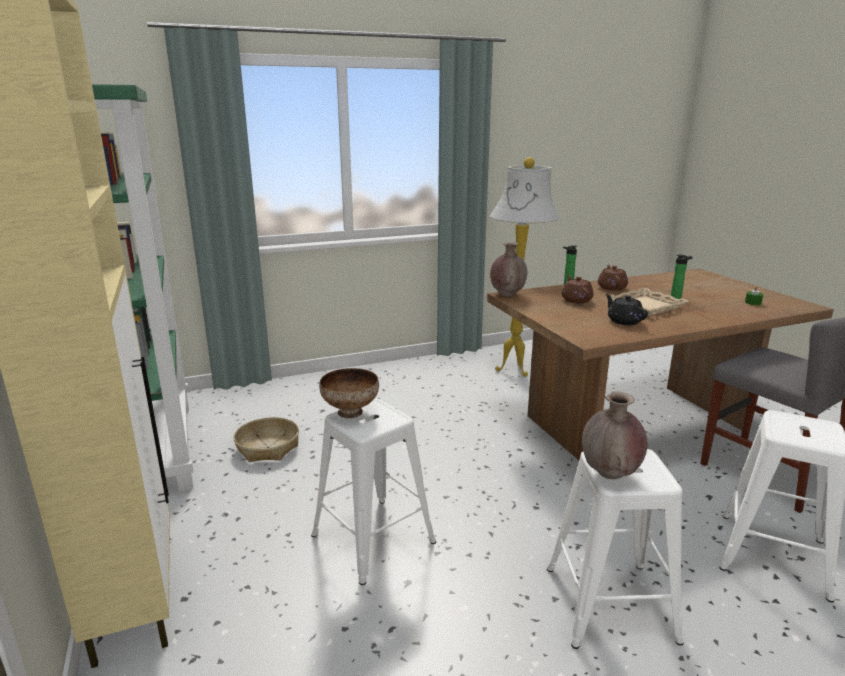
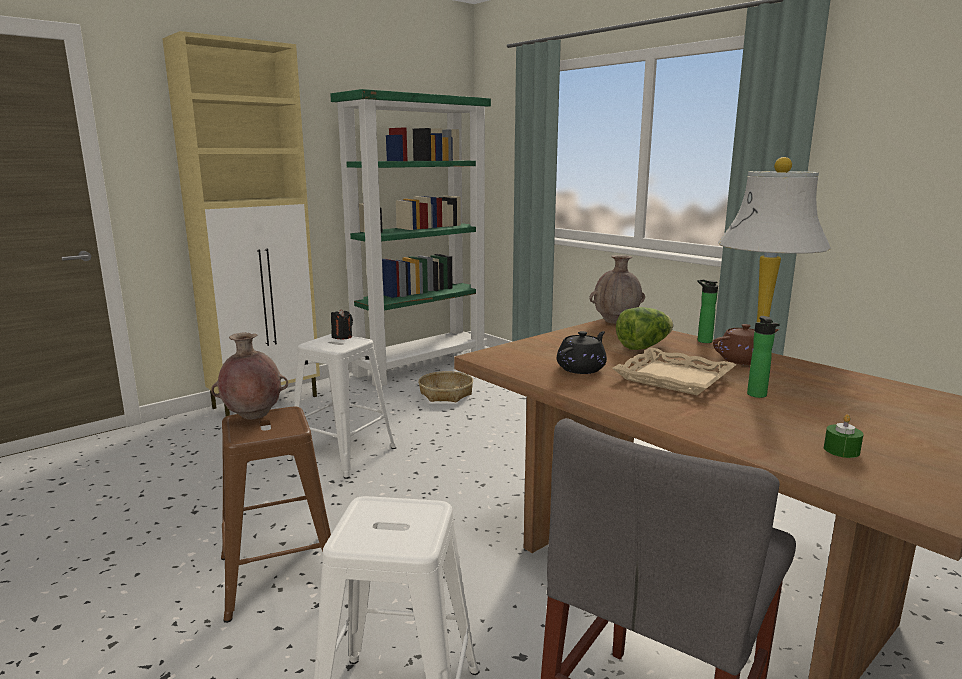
camera: 70 degrees right, 5 degrees down
bowl [319,368,379,418] -> black candle [331,309,353,339]
white stool [547,449,684,649] -> brown stool [221,407,331,623]
brown teapot [562,275,594,303] -> lettuce [616,307,673,350]

